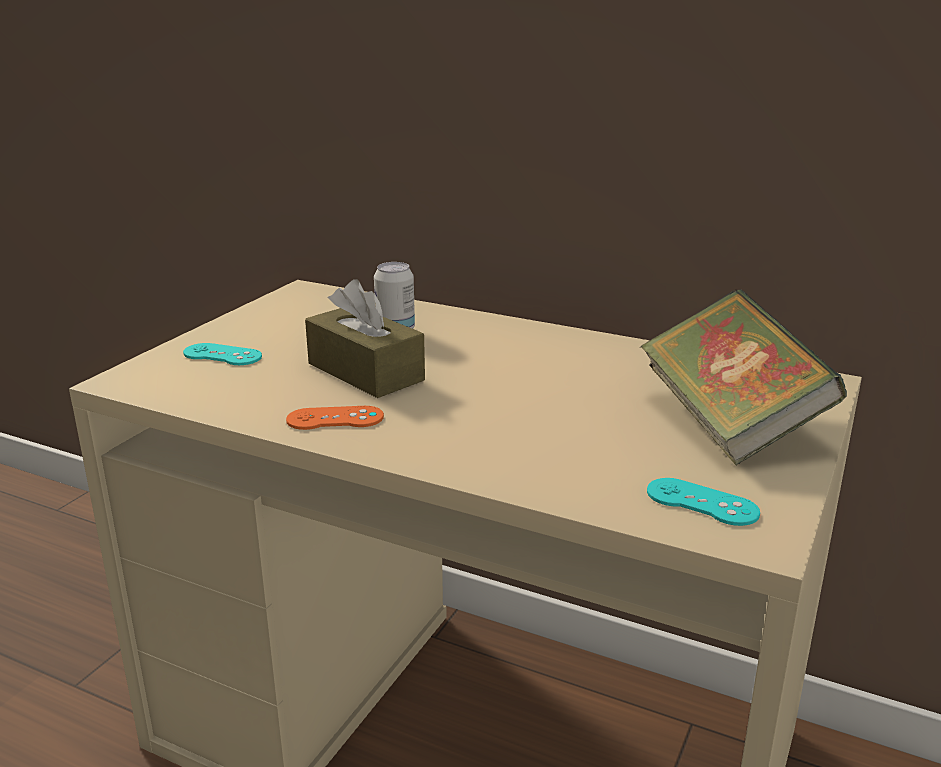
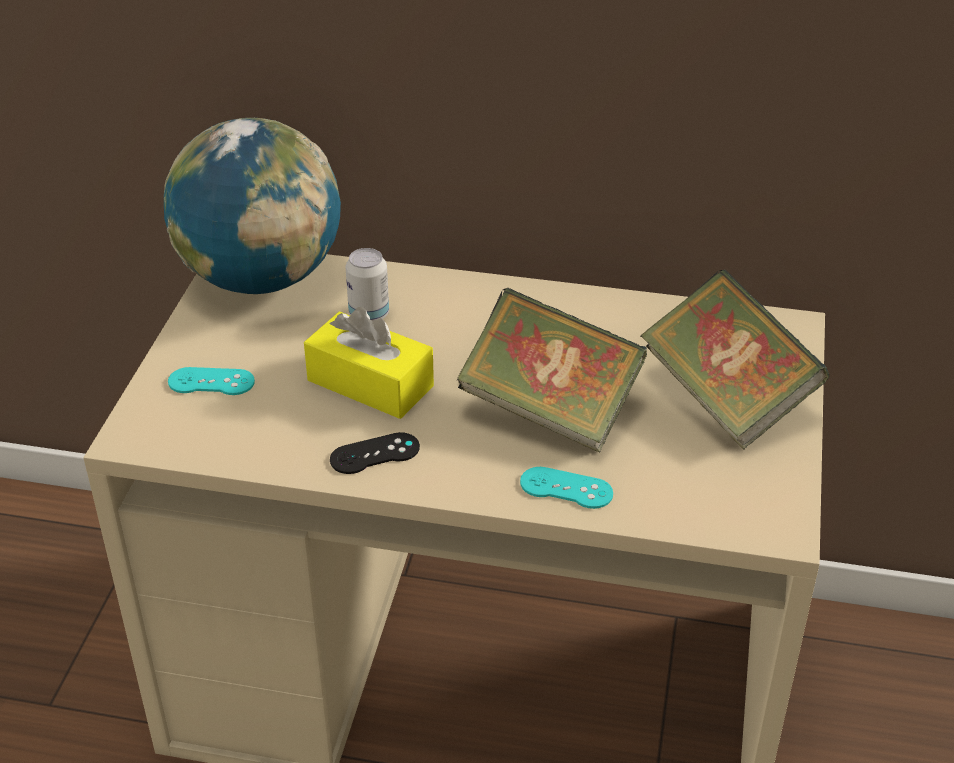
camera: 15 degrees left, 15 degrees up
orange game controller [286,406,384,430] -> black game controller [330,432,420,474]
brown tissue box [305,279,425,398] -> yellow tissue box [304,307,434,419]
turquoise game controller [647,478,760,526] -> turquoise game controller moved to [520,467,613,509]
none -> globe [164,118,341,294]
none -> book [457,288,647,452]

